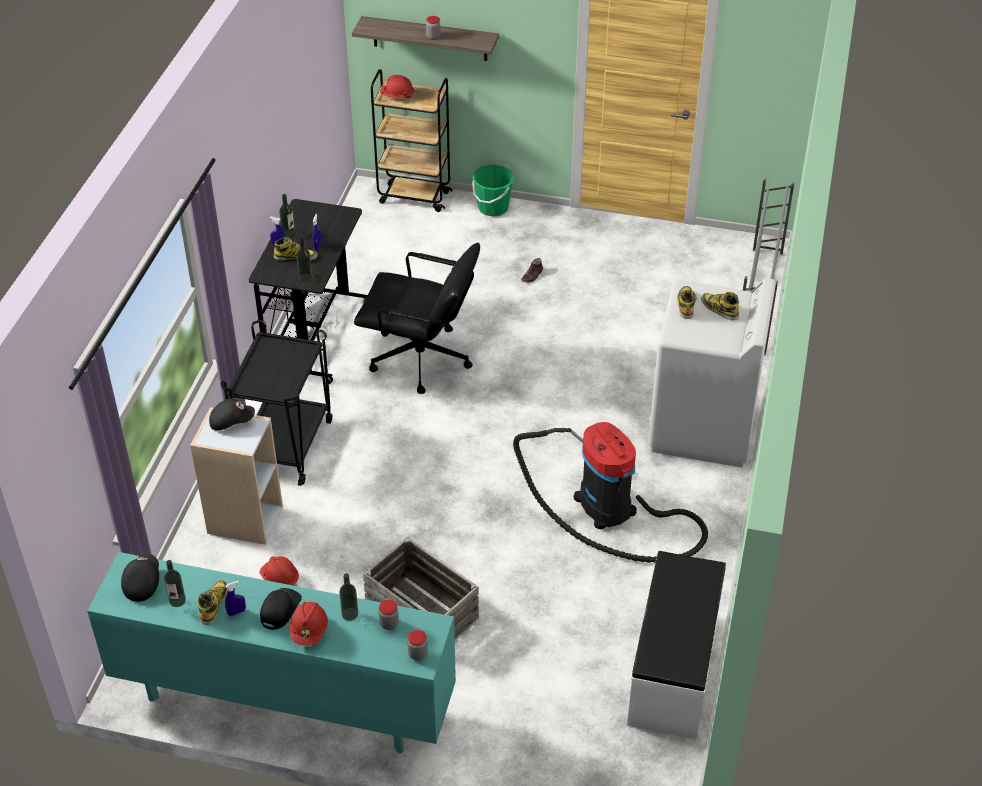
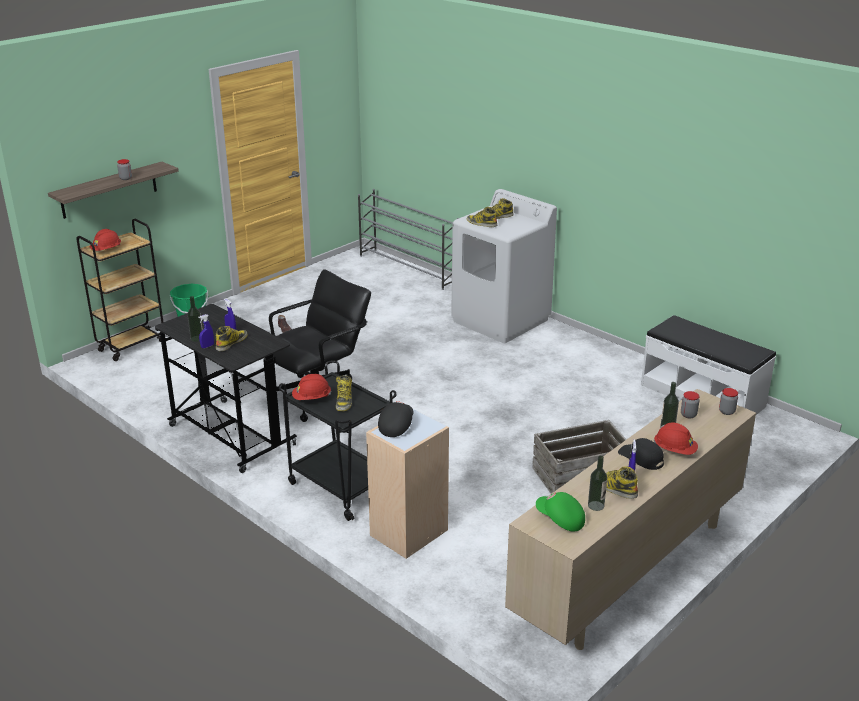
camera: 60 degrees left, 15 degrees down
turquoise cabinet [87,552,456,753] -> beige cabinet [505,389,756,650]
black cap [121,554,159,602] -> green cap [536,492,585,532]
red hard hat [260,556,299,586] -> red hard hat moved to [292,374,332,400]
bottle [296,238,313,282] -> none
vacuum cleaner [513,422,708,563] -> none
none -> boot [336,375,352,411]

